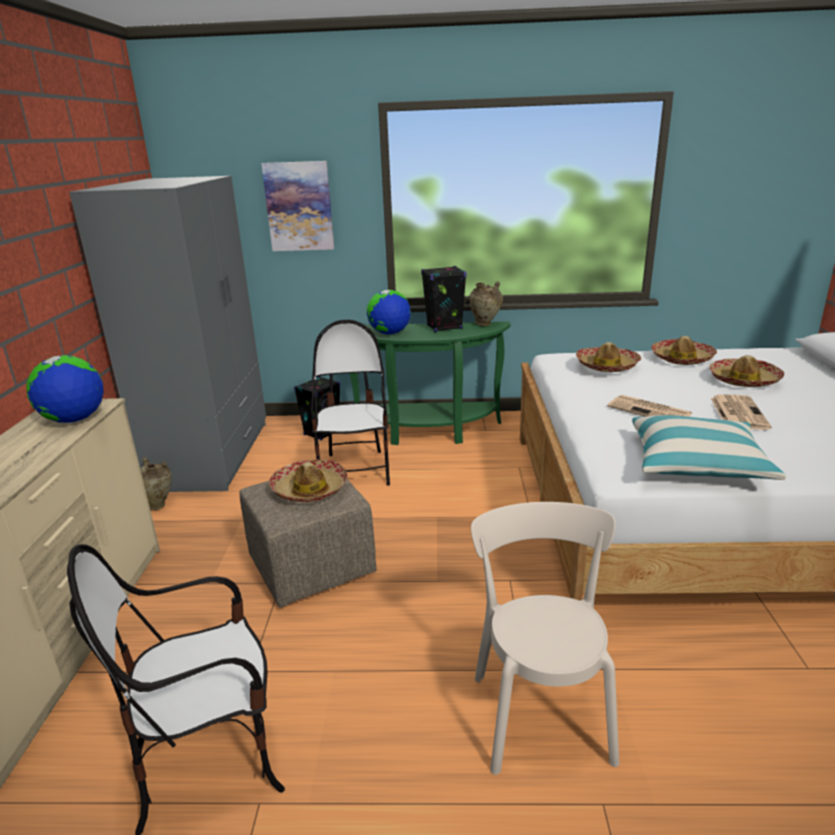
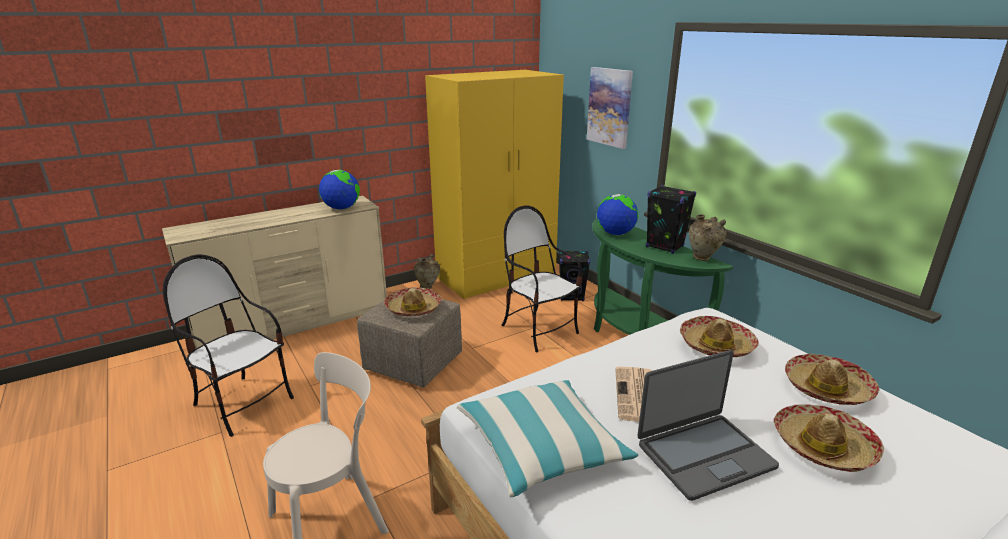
camera: 55 degrees right, 0 degrees up
grey wardrobe [69,176,266,492] -> yellow wardrobe [425,70,564,299]
chair [311,320,390,486] -> chair turned 90 degrees counterclockwise [501,205,583,352]
newspaper [710,394,772,430] -> laptop [637,350,779,501]

